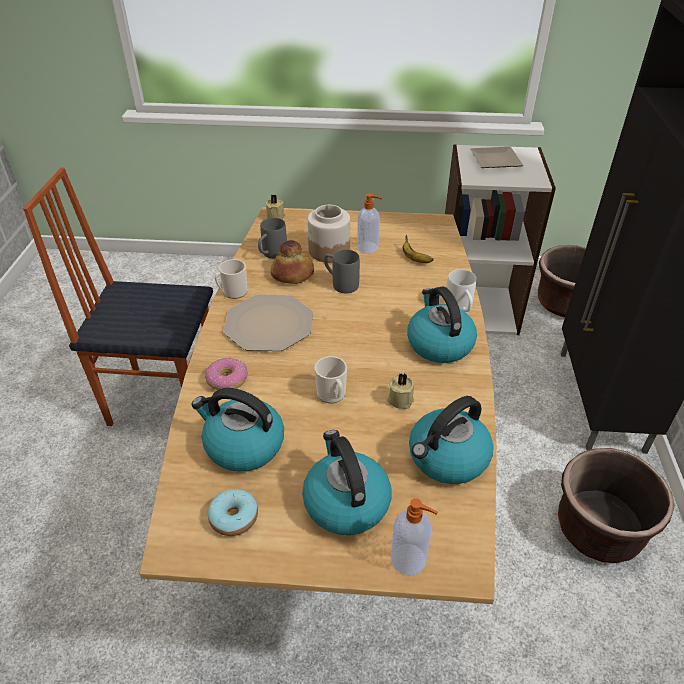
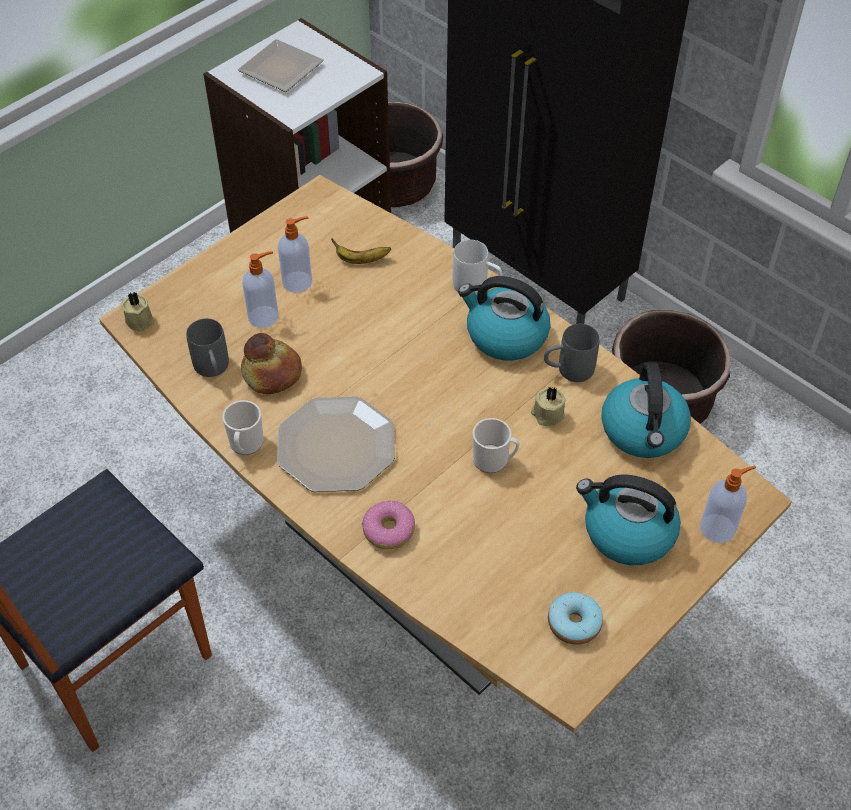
camera: 50 degrees left, 10 degrees up
kettle [192,388,284,472] -> none
jar [307,205,350,263] -> soap dispenser [242,251,279,328]
grey mug [324,250,360,293] -> grey mug moved to [544,324,600,382]

